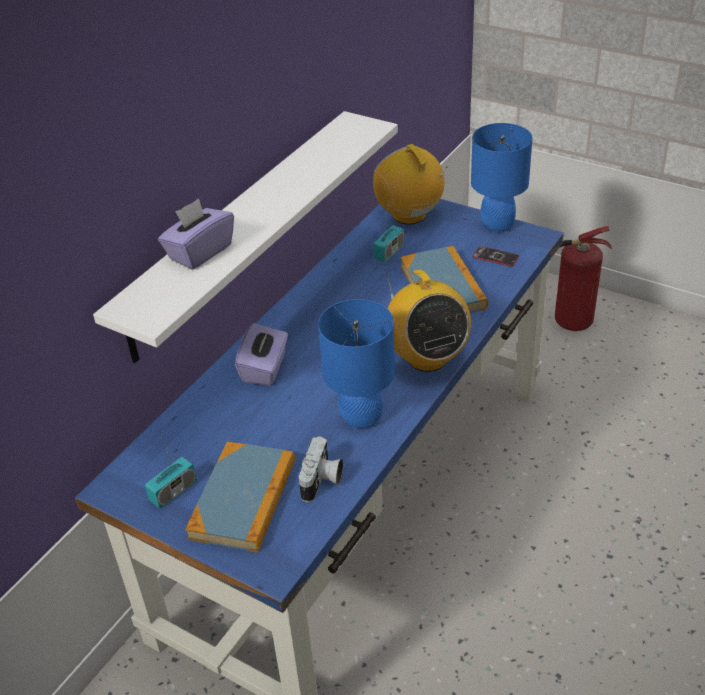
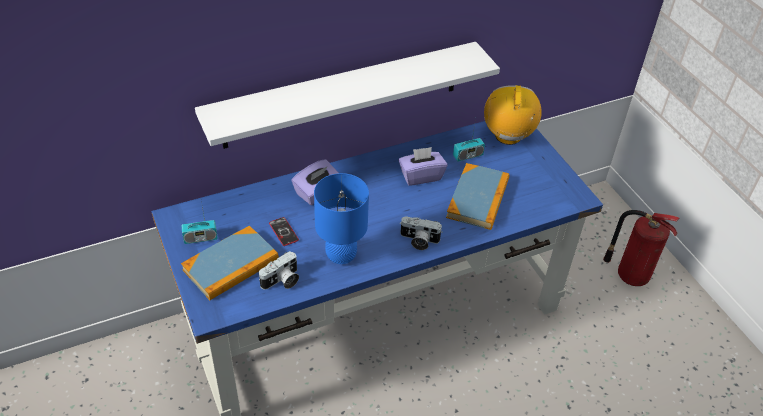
camera: 30 degrees right, 5 degrees up
purple tissue box [158,198,234,270] -> purple tissue box moved to [398,147,447,186]
radio [387,269,471,372] -> camera [400,216,443,250]
blue table lamp [471,123,533,232] -> none
phone [473,246,519,267] -> phone moved to [269,217,299,246]

